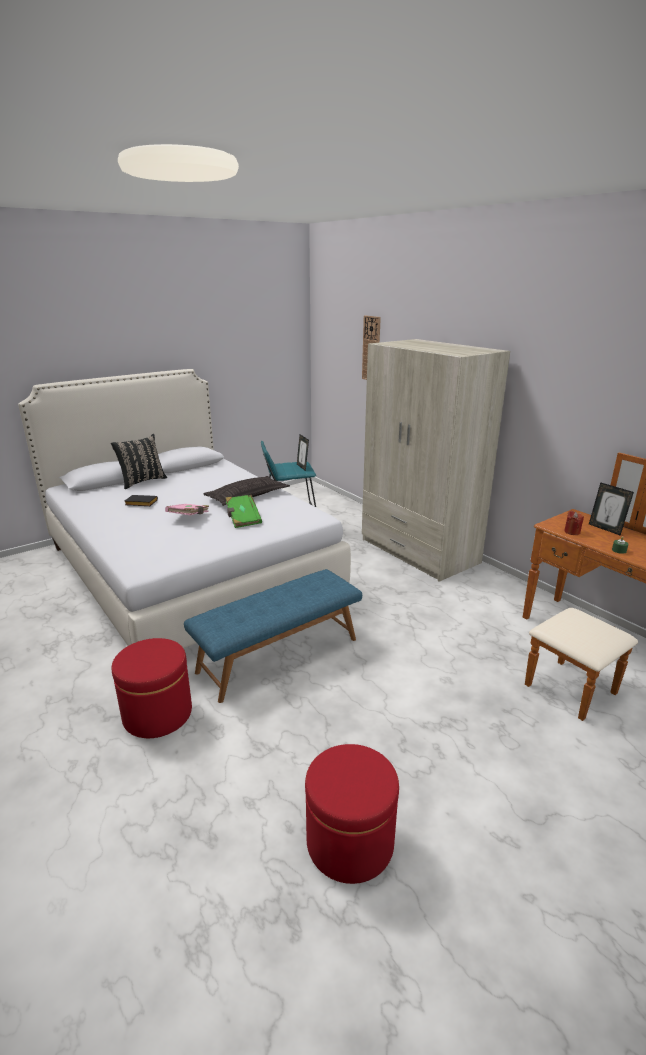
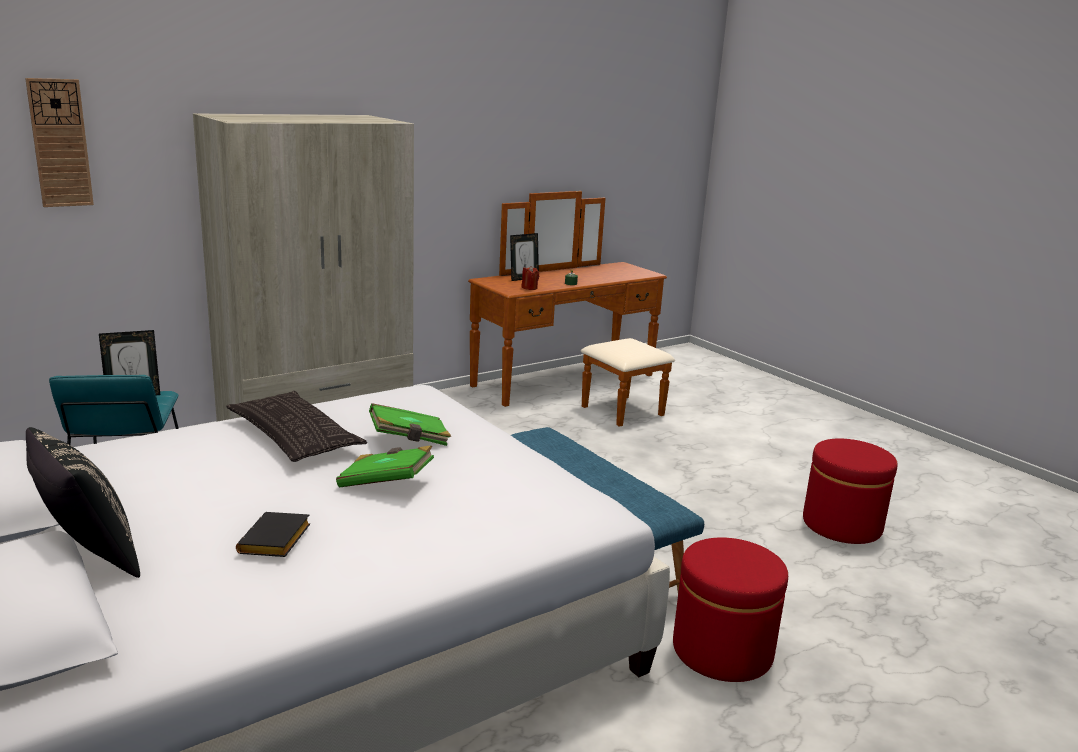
camera: 90 degrees left, 5 degrees down
pink book [165,504,209,515] -> green book [336,445,434,488]

